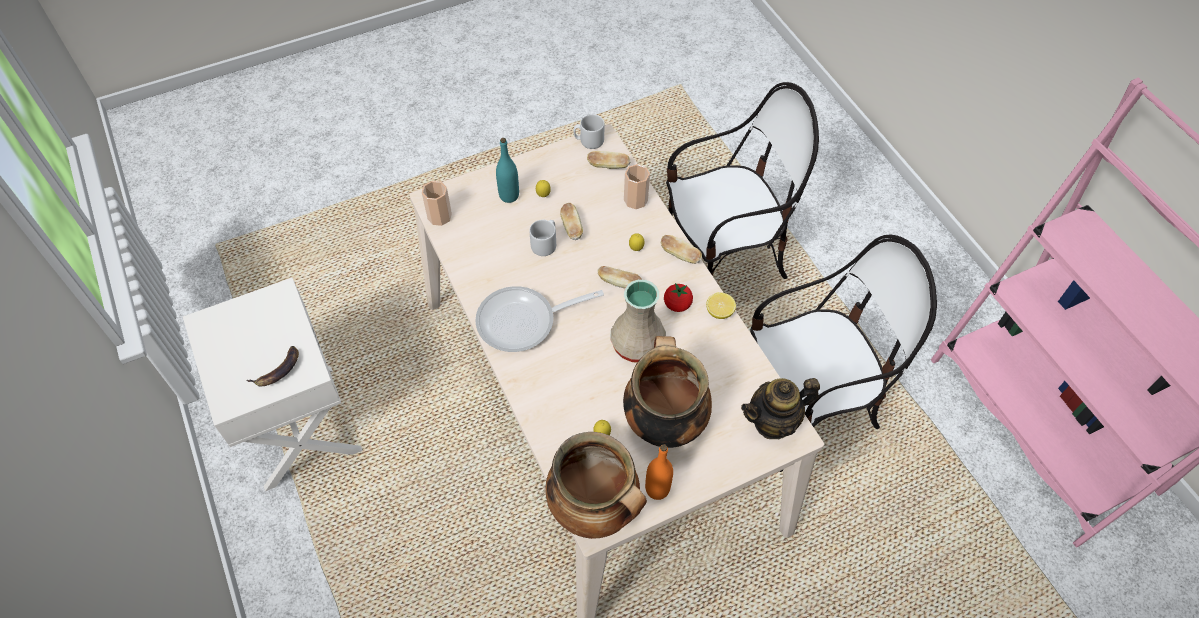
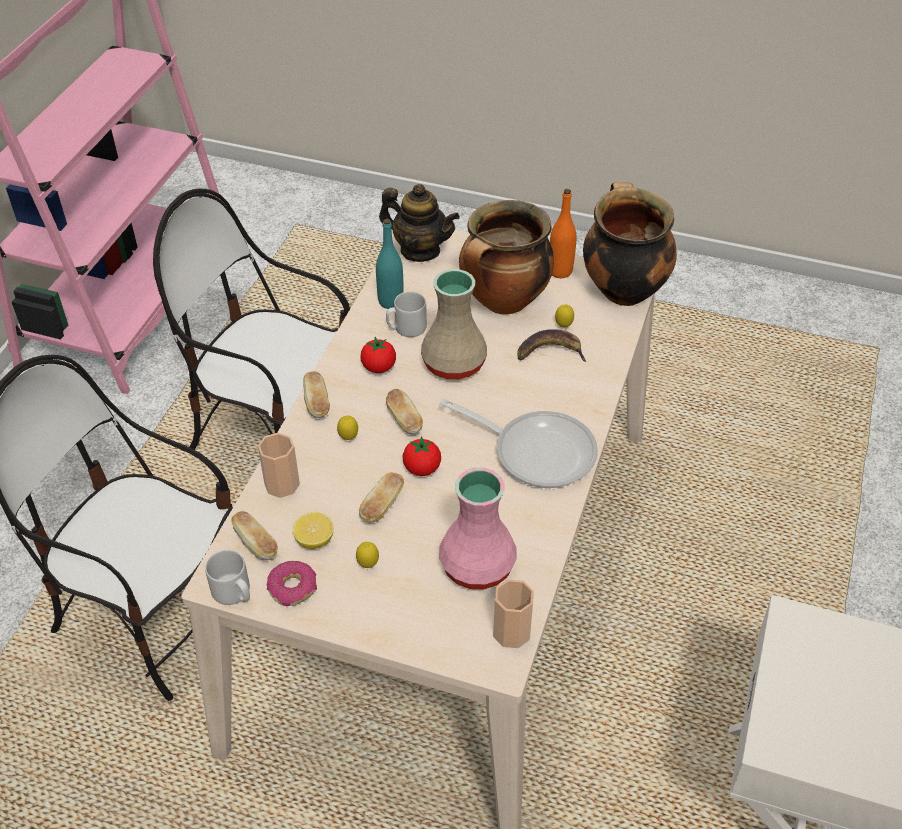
camera: 135 degrees left, 10 degrees down
banana [247,346,299,386] -> banana moved to [517,329,586,362]
turquoise bottle [496,138,519,203] -> turquoise bottle moved to [376,219,404,309]
grey mug [529,220,556,256] -> grey mug moved to [386,291,427,337]
lemon [706,292,736,319] -> lemon moved to [293,512,334,549]
none -> donut [267,561,317,607]
none -> tomato [403,436,441,476]
none -> pink vase [439,468,517,589]

